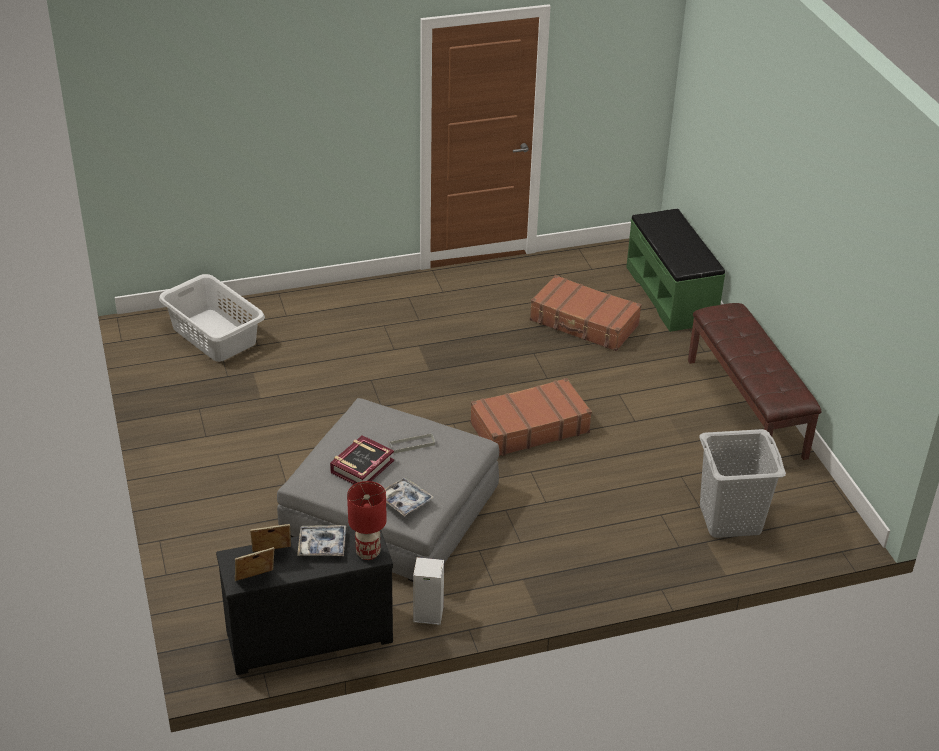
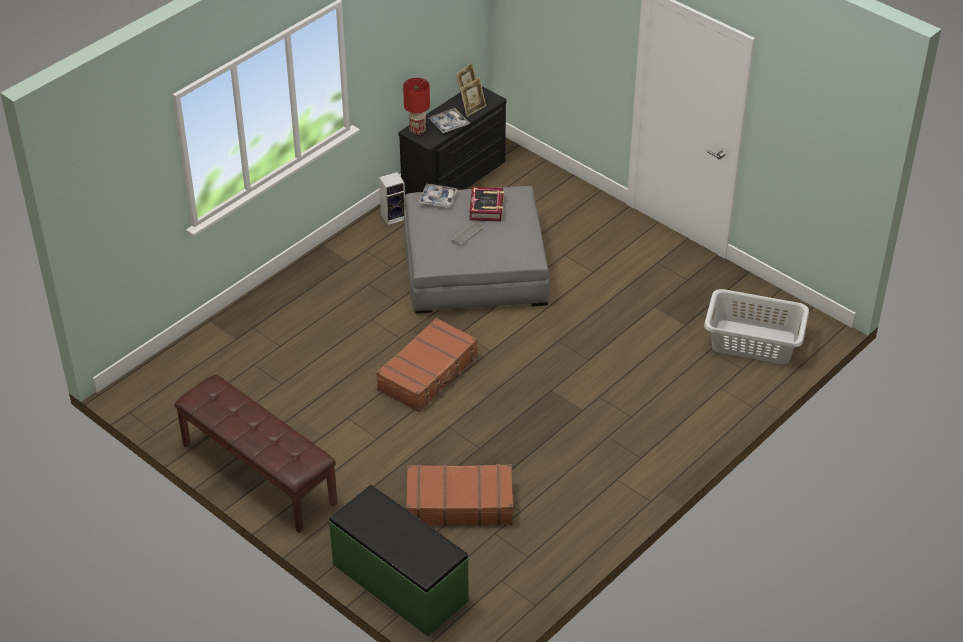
camera: 150 degrees right, 5 degrees up
grey laundry basket [699,429,786,538] -> none

